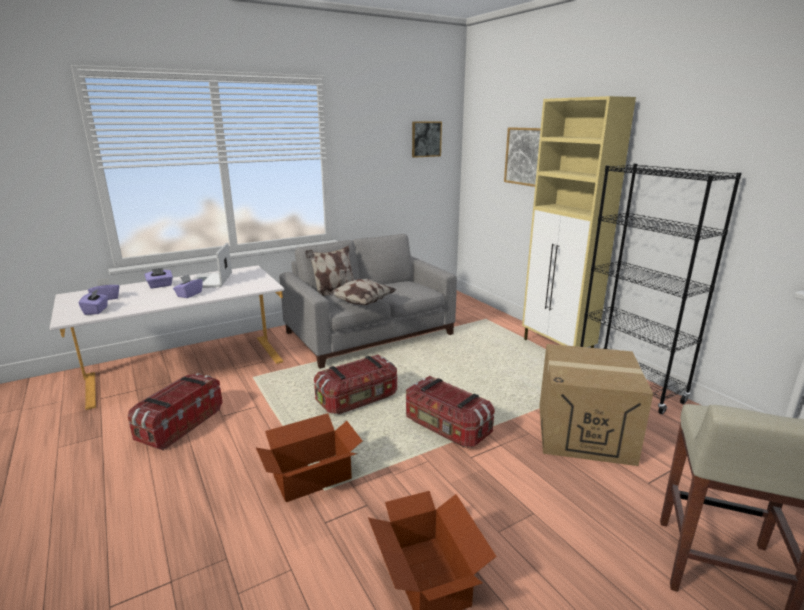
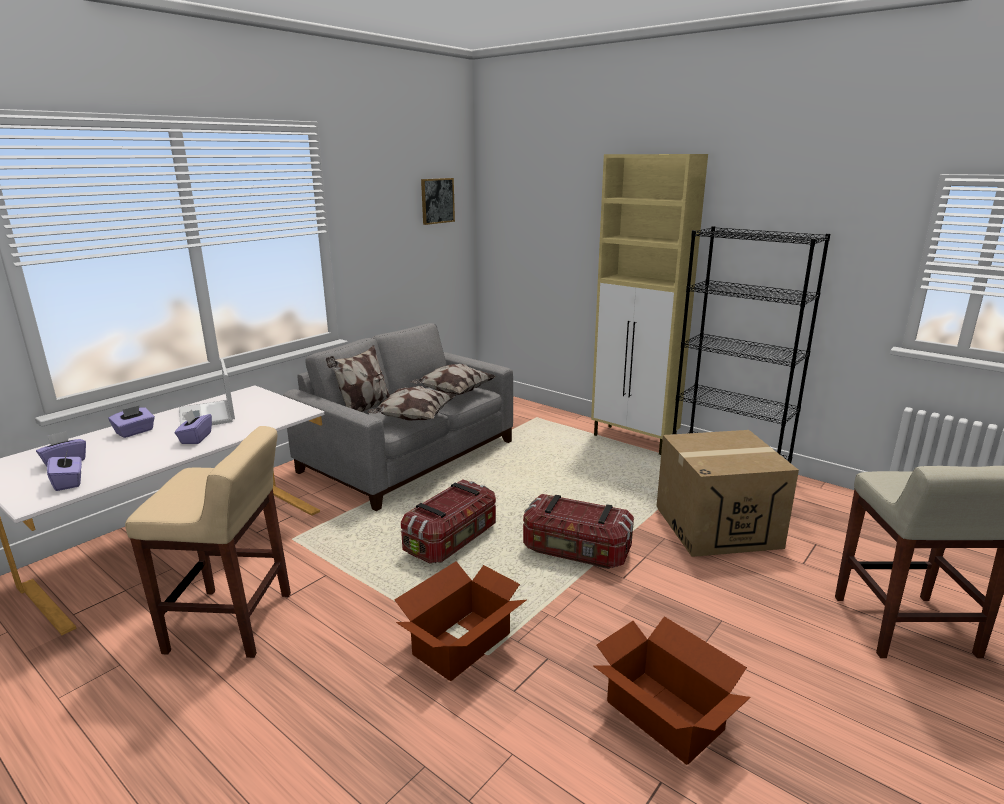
camera: 20 degrees left, 0 degrees up
storage box [128,373,222,451] -> beige stool [125,426,291,658]
picture [504,127,541,187] -> none
none -> pillow [410,364,496,395]

